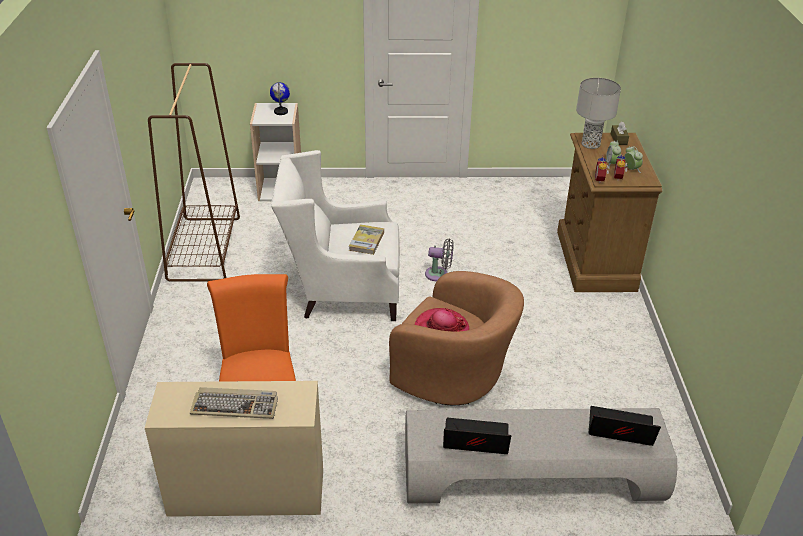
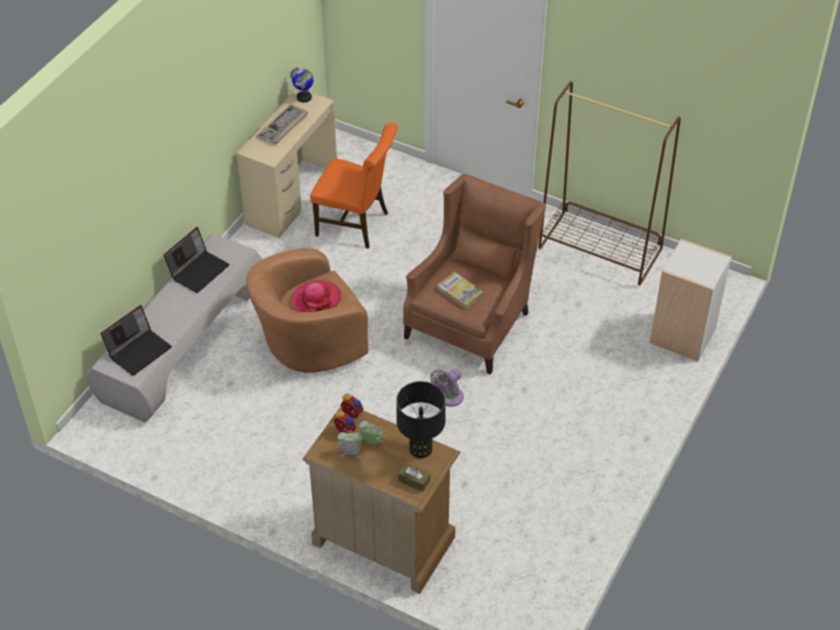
camera: 120 degrees right, 10 degrees up
globe [270,82,290,115] -> globe moved to [291,67,313,103]
white armchair [271,150,400,321] -> brown armchair [403,174,546,374]
white table lamp [576,78,621,149] -> black table lamp [396,381,446,458]

